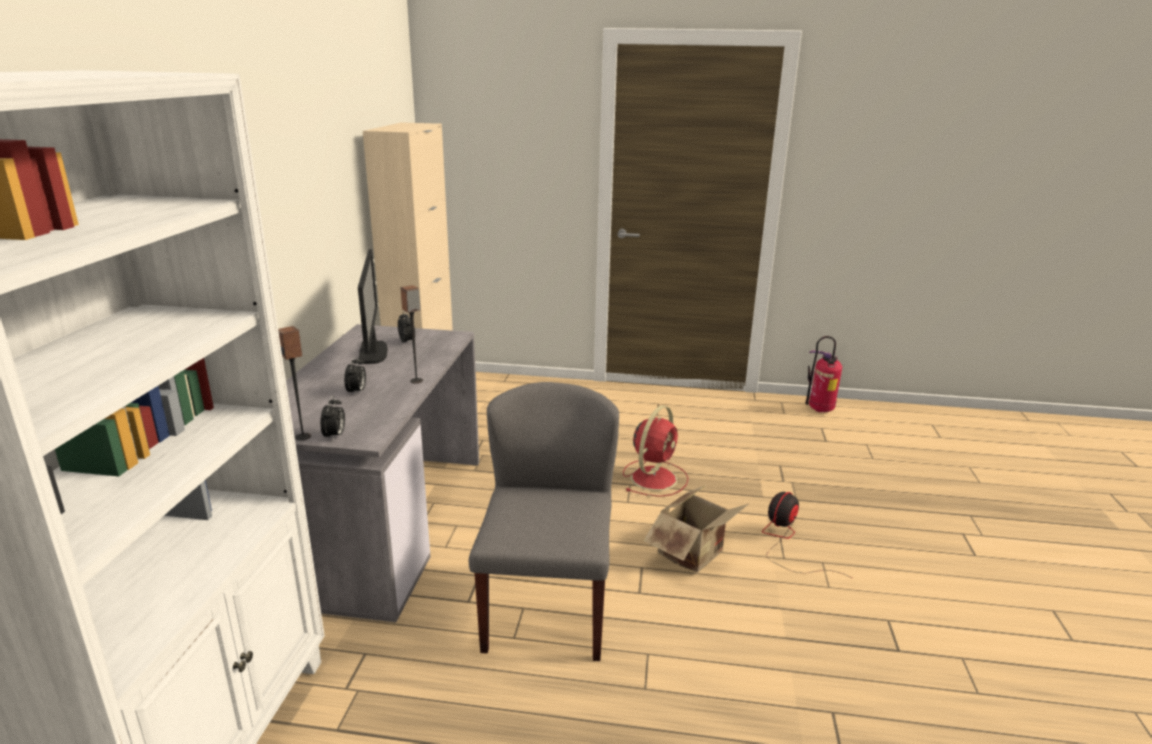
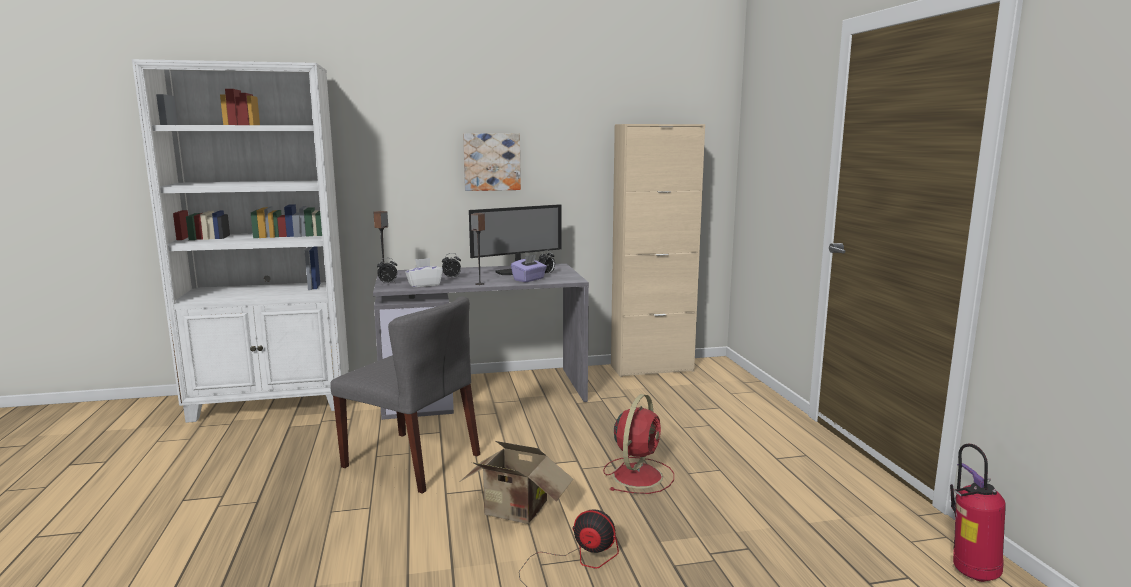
camera: 70 degrees right, 10 degrees down
grey chair [469,382,619,661] -> grey chair turned 45 degrees clockwise [330,296,480,494]
red fan [623,406,688,497] -> red fan turned 75 degrees counterclockwise [603,394,674,494]
none -> white tissue box [405,258,443,288]
none -> picture [463,134,521,191]
none -> purple tissue box [511,254,547,282]

